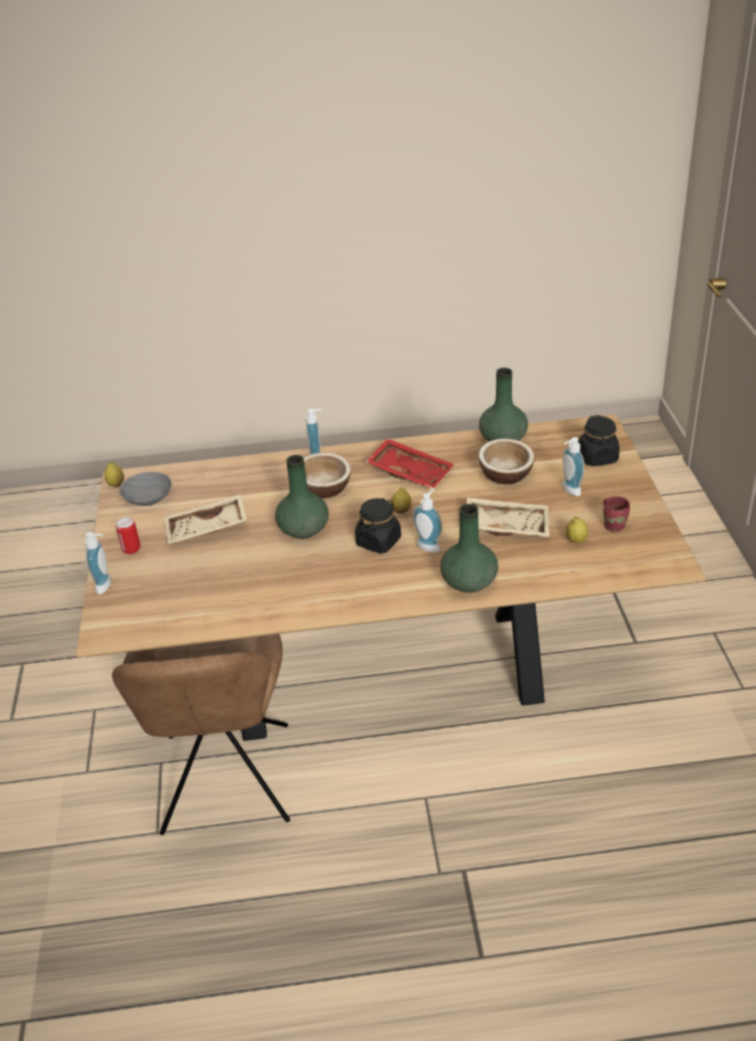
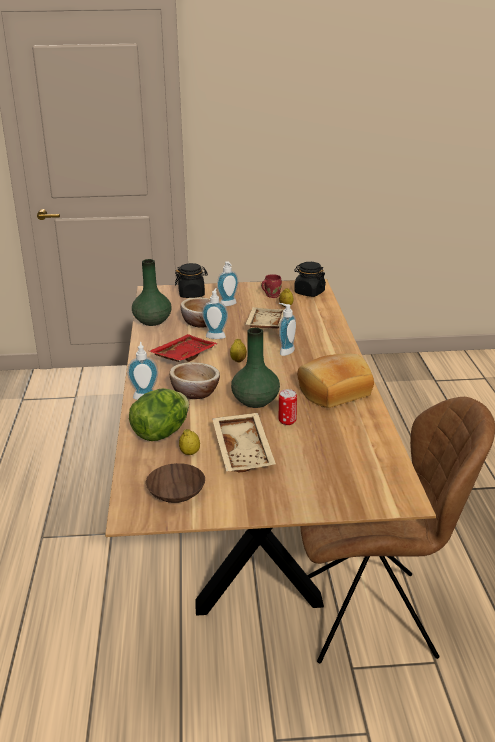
camera: 90 degrees left, 10 degrees down
soap dispenser [85,532,111,594] -> soap dispenser moved to [202,288,228,339]
lemon [104,462,124,487] -> lemon moved to [179,429,200,455]
can [116,517,140,554] -> can moved to [279,389,297,425]
grey bowl [120,472,172,506] -> brown bowl [146,463,205,503]
black jar [355,498,401,553] -> black jar moved to [294,262,326,297]
green vase [440,504,498,593] -> none
none -> lettuce [129,388,189,441]
none -> bread [297,353,374,408]

